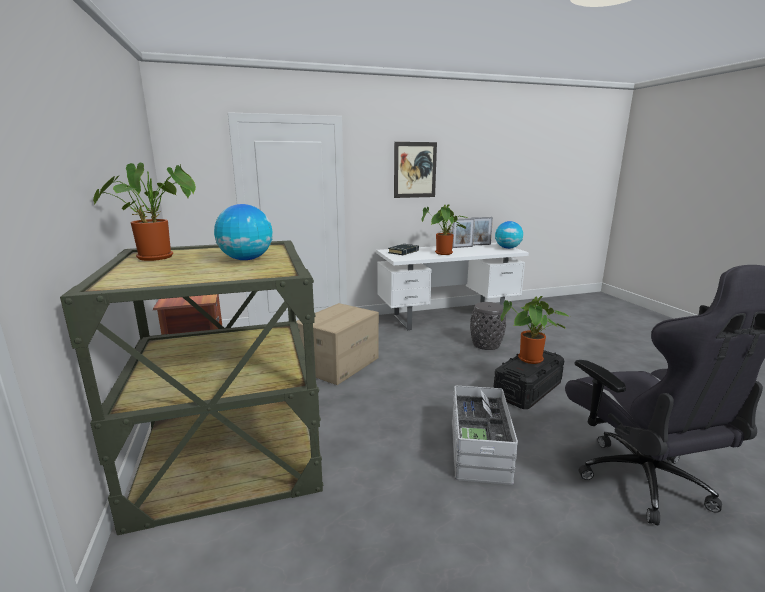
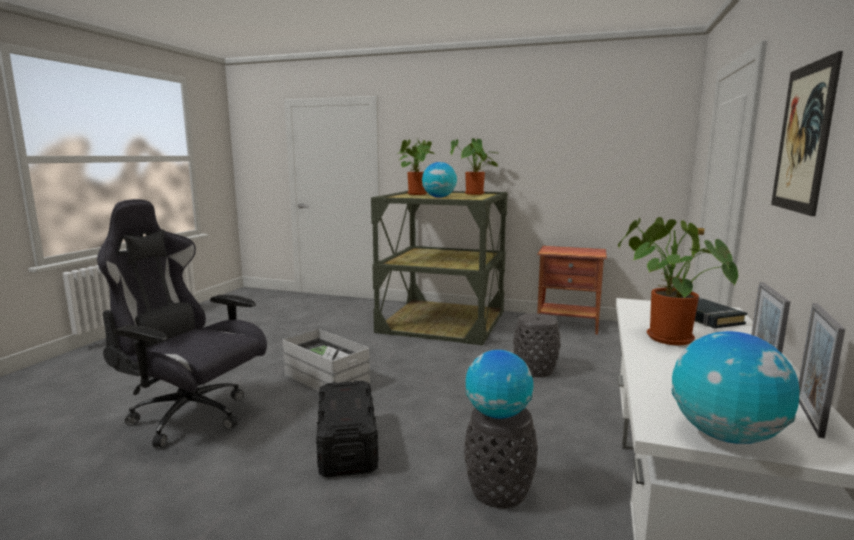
camera: 125 degrees right, 5 degrees down
cardboard box [296,303,379,385] -> grey stool [513,313,561,377]
potted plant [500,296,570,364] -> potted plant moved to [399,139,435,195]
none -> globe [466,350,533,419]

